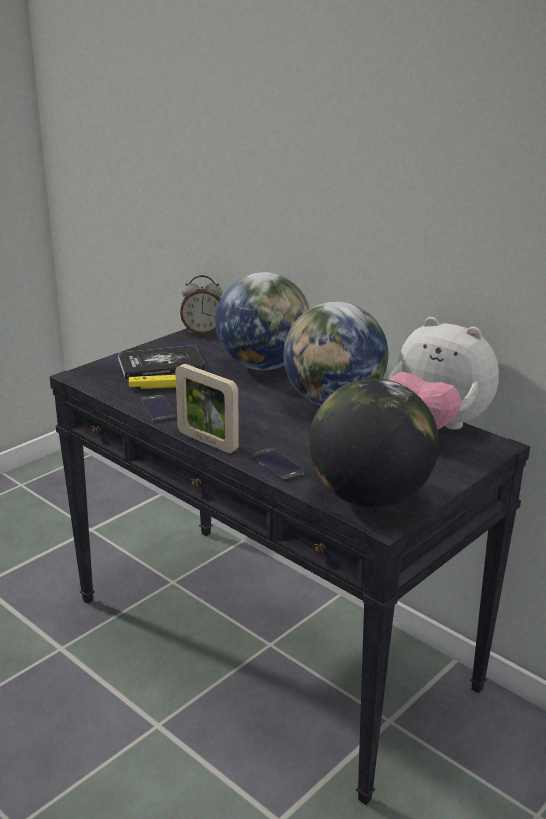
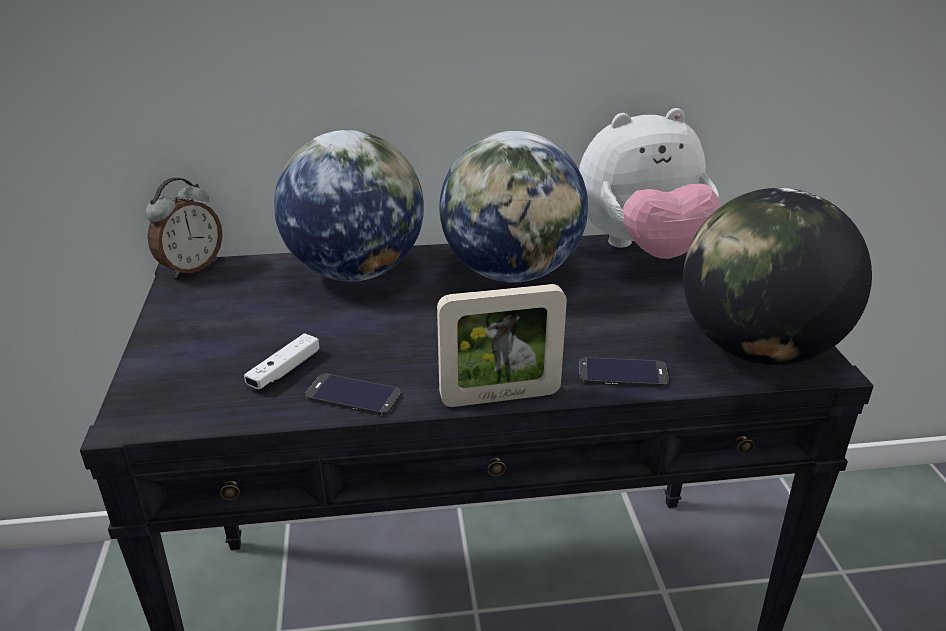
camera: 50 degrees left, 5 degrees up
book [118,345,206,379] -> none
yellow game controller [129,375,176,389] -> white game controller [244,333,319,389]

